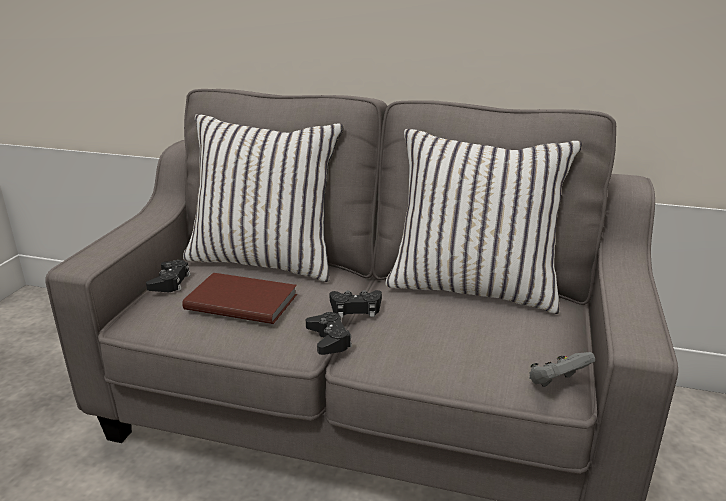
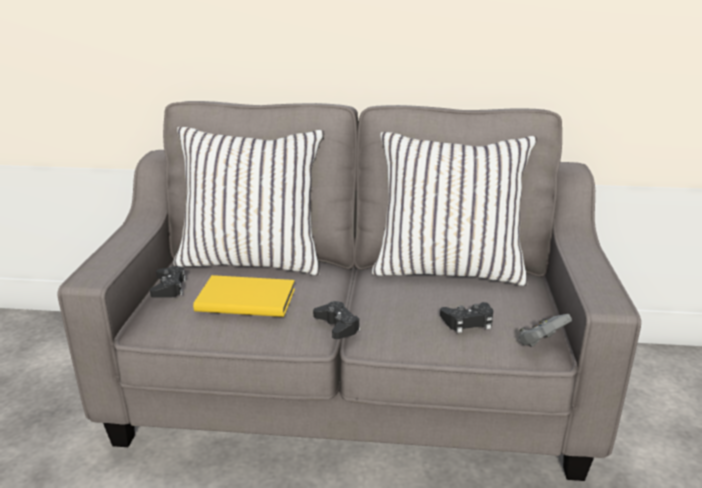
camera: 10 degrees left, 0 degrees up
brown book [182,273,297,324] -> yellow book [193,275,295,317]
black game controller [329,290,382,318] -> black game controller moved to [440,302,493,333]

